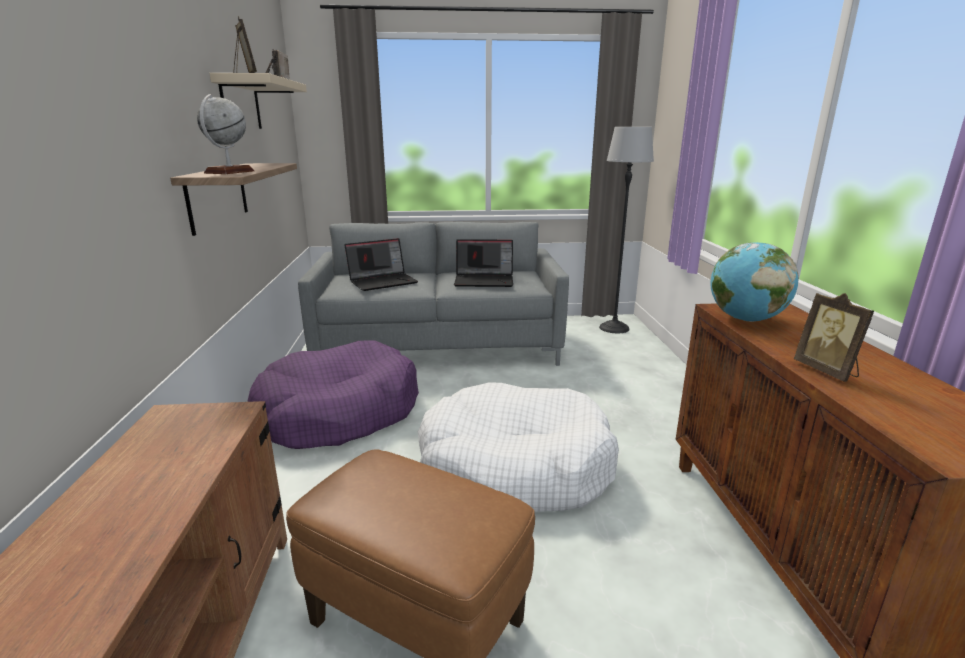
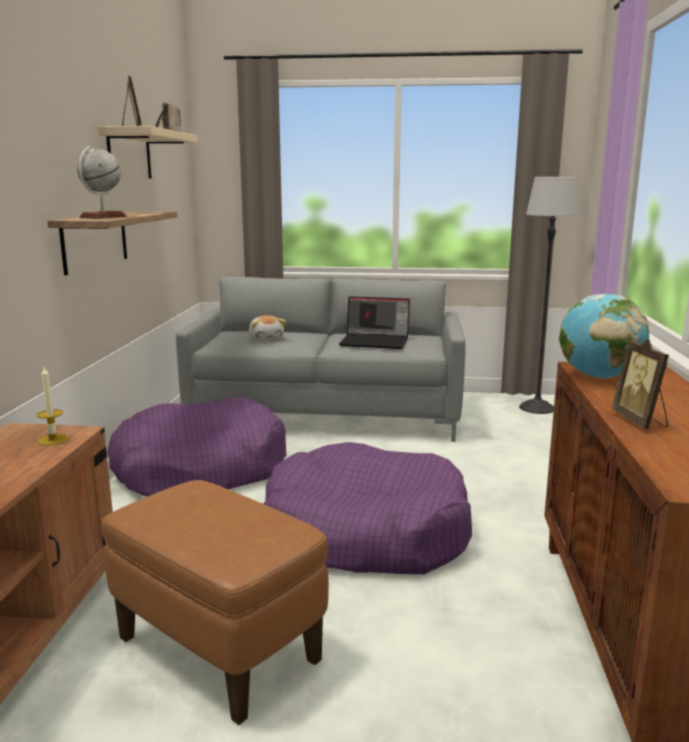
camera: 10 degrees right, 5 degrees down
laptop [344,238,418,291] -> plush toy [249,315,286,340]
white dog bed [418,383,619,512] -> purple dog bed [263,442,472,574]
none -> candle [37,367,68,445]

